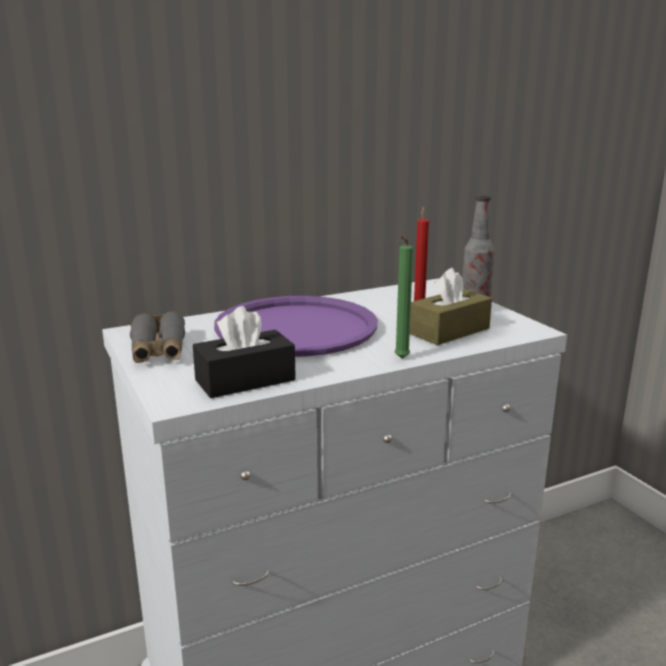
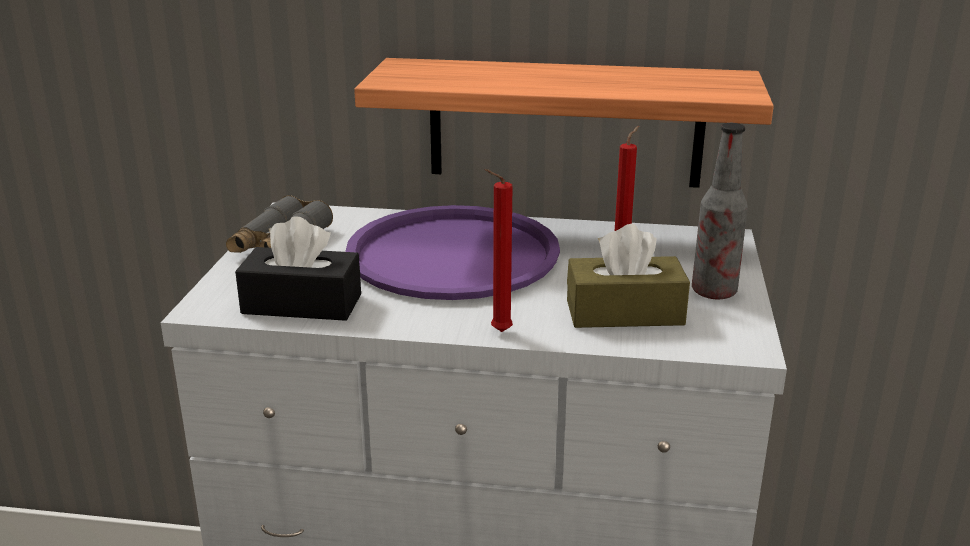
camera: 35 degrees right, 5 degrees up
green candle [394,236,413,358] -> red candle [485,169,513,332]
none -> shelf [354,58,774,188]

